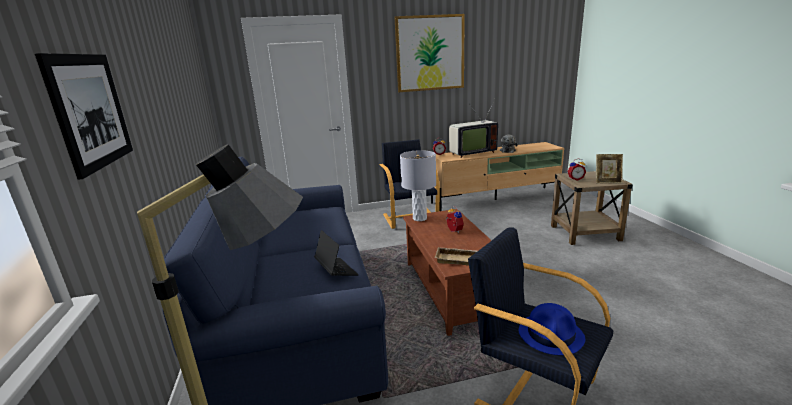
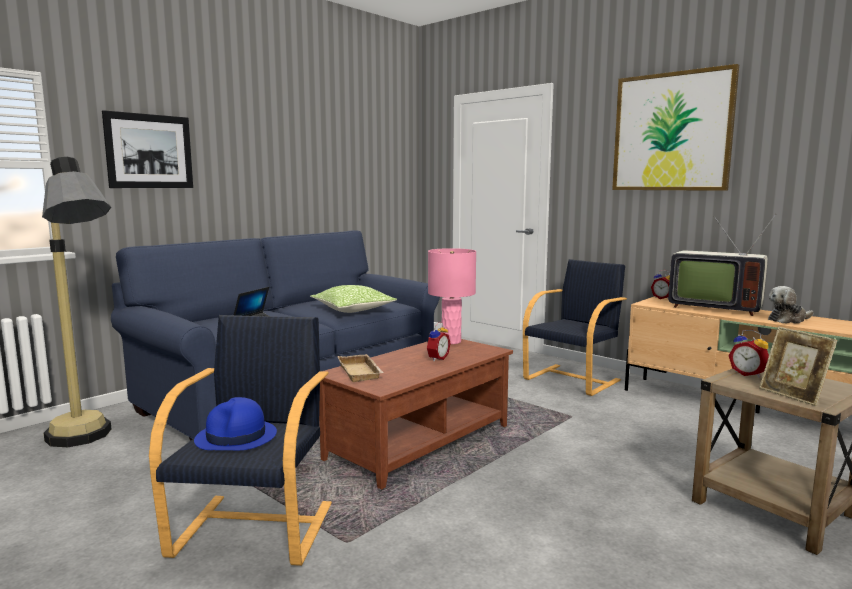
camera: 55 degrees right, 10 degrees down
grey table lamp [400,150,436,221] -> pink table lamp [428,248,476,344]
none -> pillow [310,285,397,313]

